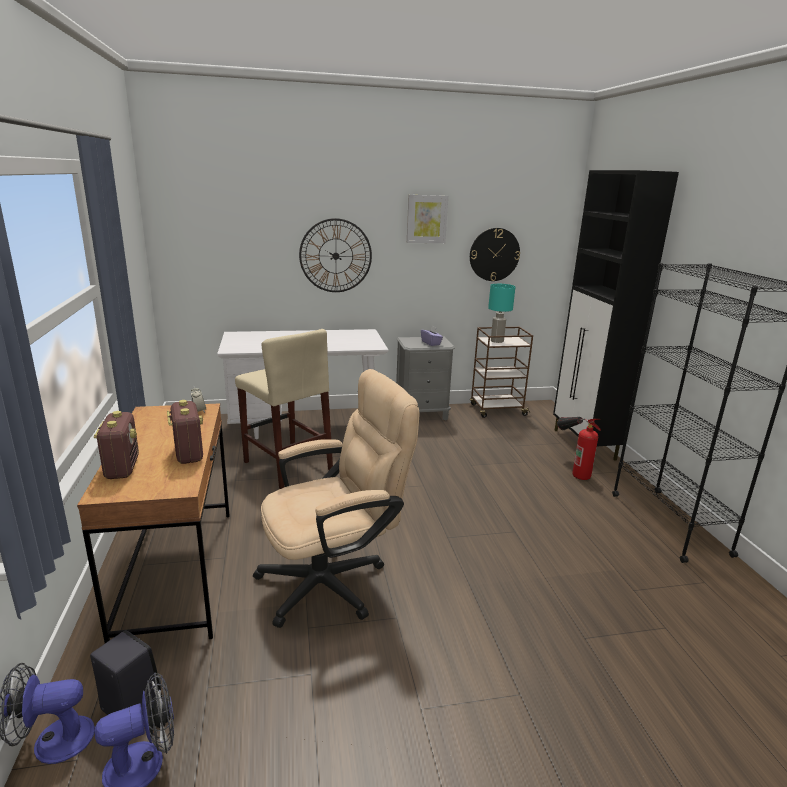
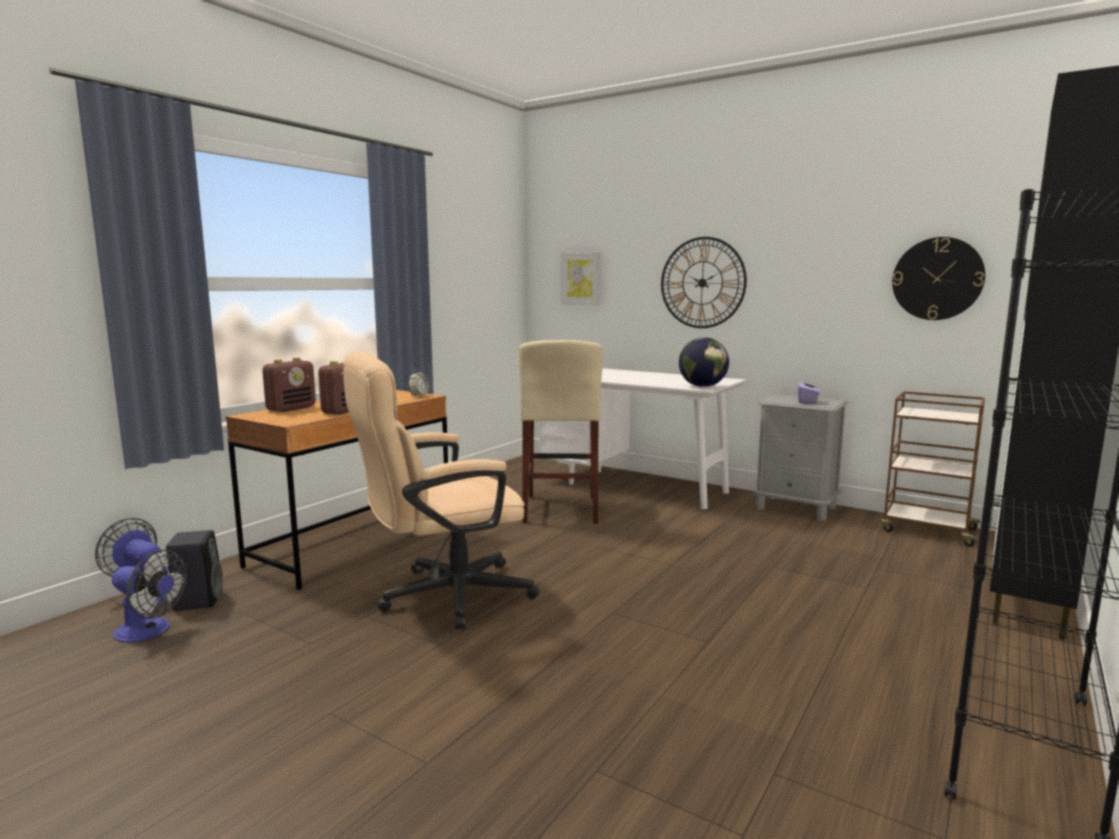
camera: 45 degrees right, 10 degrees down
beige office chair [253,369,420,628] -> beige office chair turned 135 degrees clockwise [343,352,539,629]
picture [407,195,448,243] -> picture moved to [561,252,601,305]
turquoise table lamp [488,284,515,343] -> none
fire extinguisher [557,417,601,480] -> none
none -> globe [679,337,729,387]

